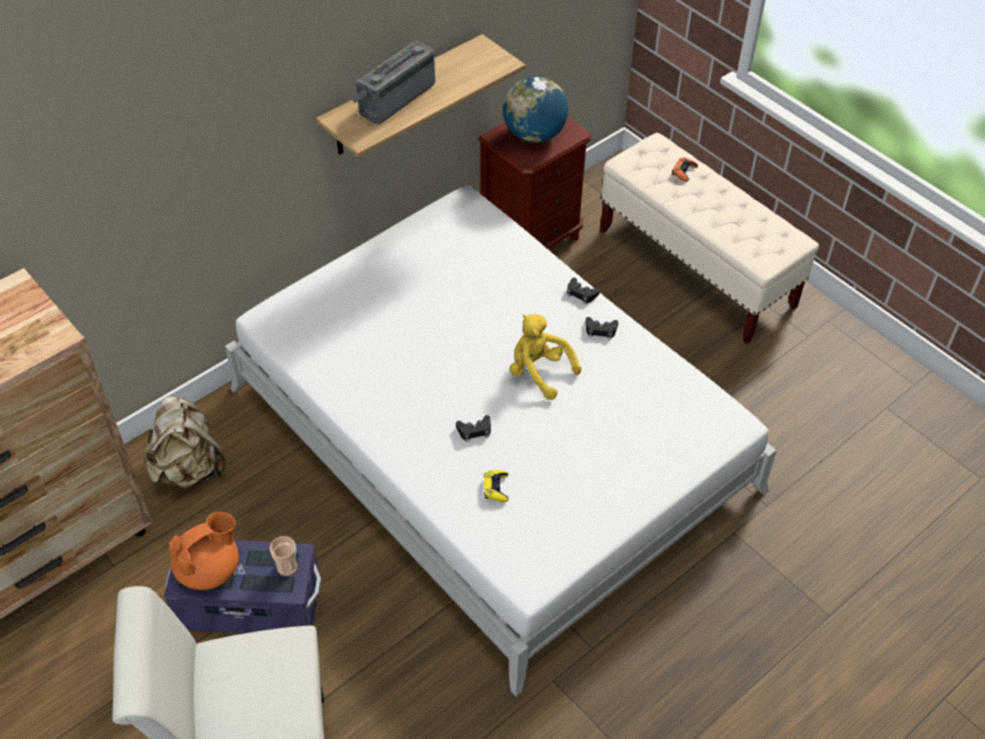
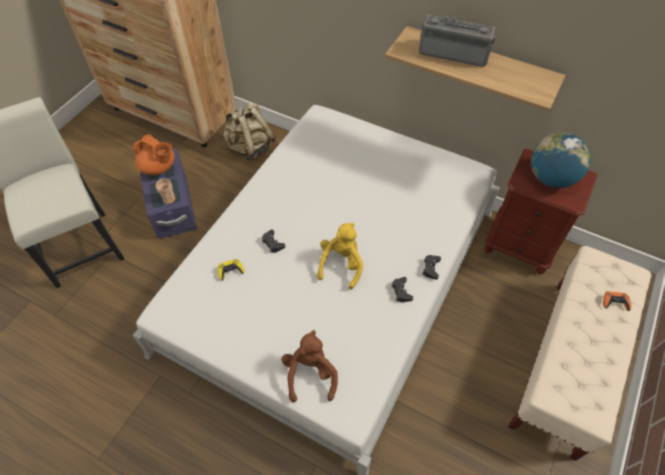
camera: 70 degrees right, 5 degrees up
none -> brown plush toy [281,330,338,403]

